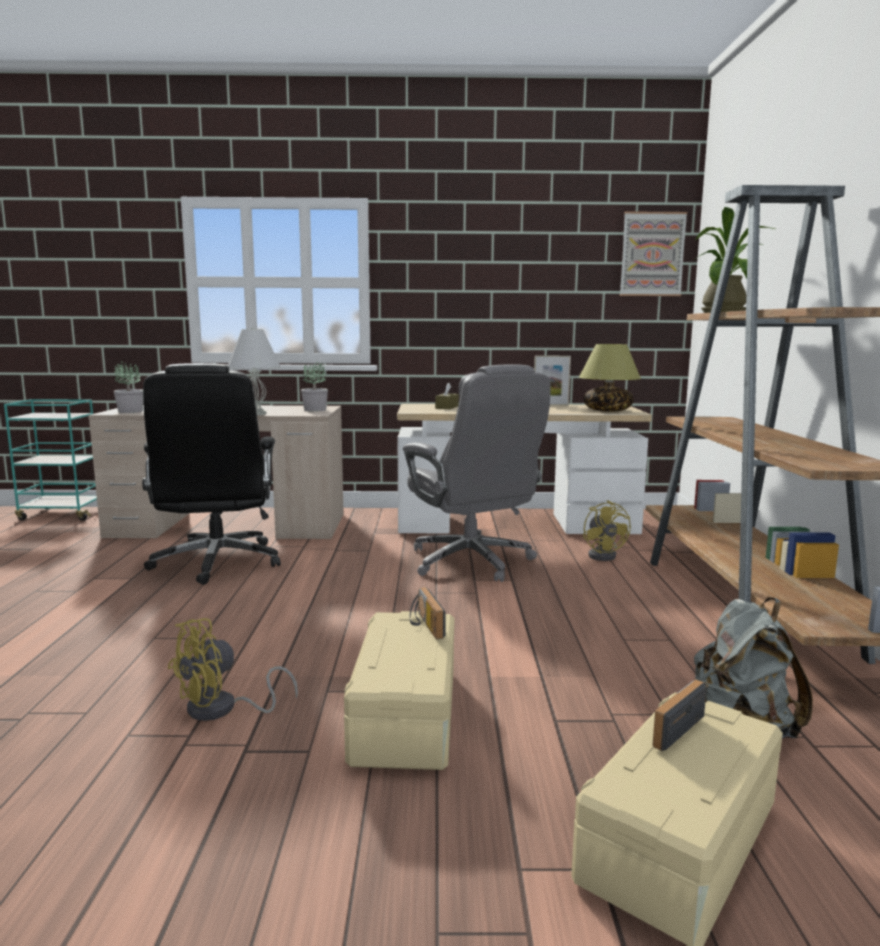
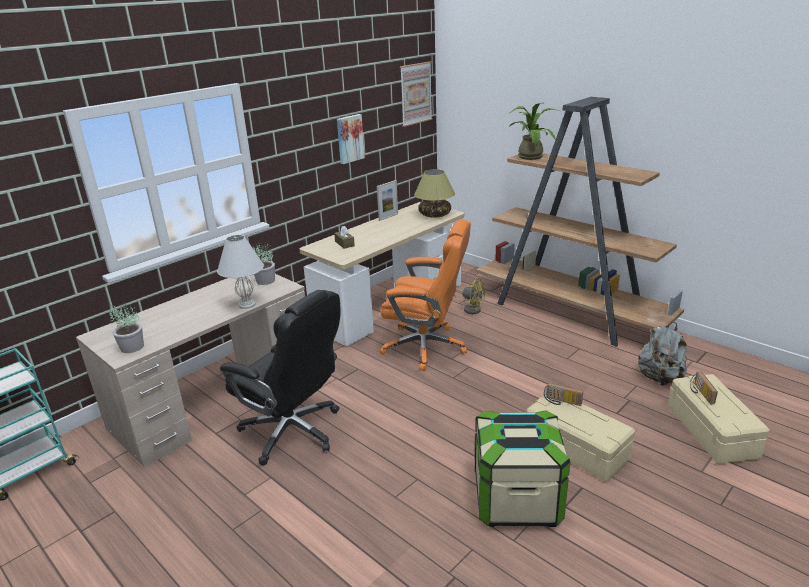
camera: 45 degrees left, 15 degrees up
yellow fan [167,618,298,721] -> storage box [475,410,570,527]
grey office chair [403,365,551,582] -> orange office chair [379,219,471,371]
none -> picture [337,114,365,164]

